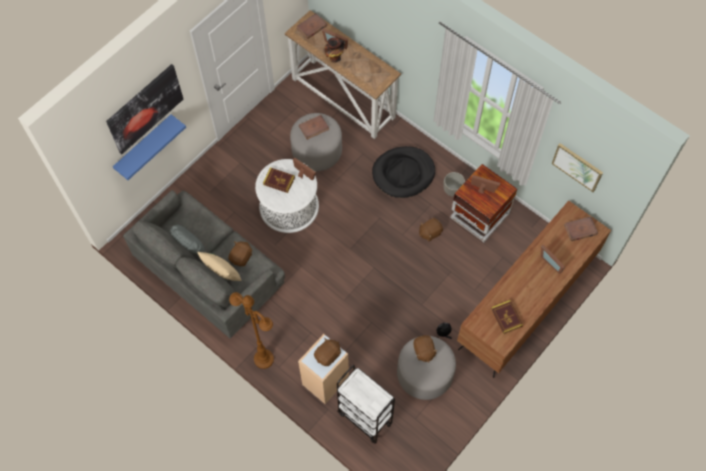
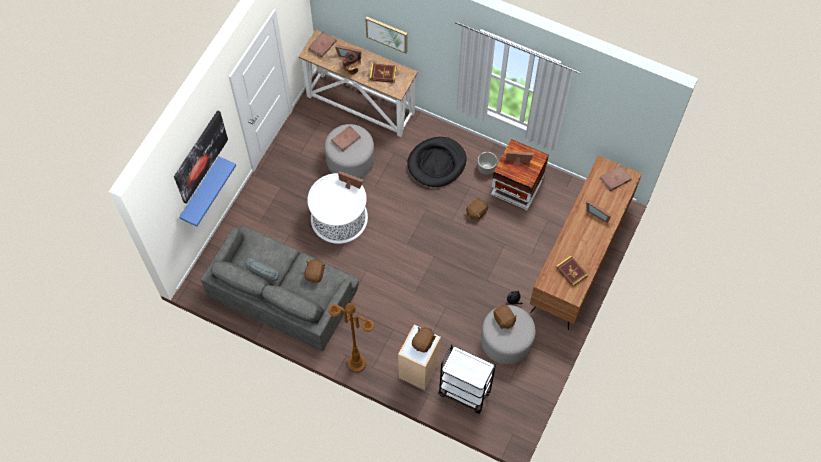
camera: 15 degrees left, 0 degrees up
beige pillow [197,252,242,281] -> none
book [263,167,295,193] -> book moved to [370,64,397,83]
picture [552,143,603,192] -> picture moved to [365,17,407,54]

